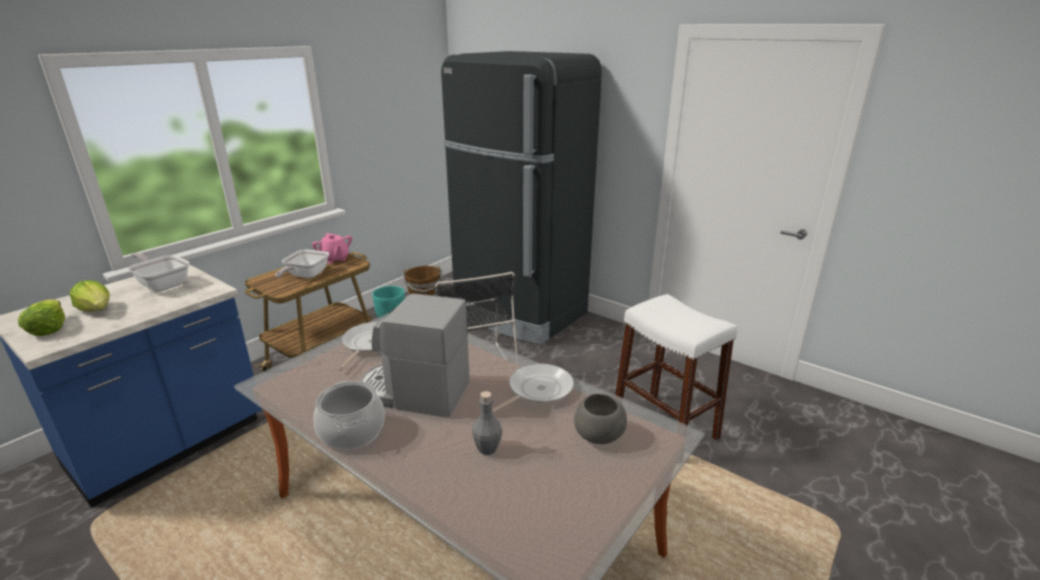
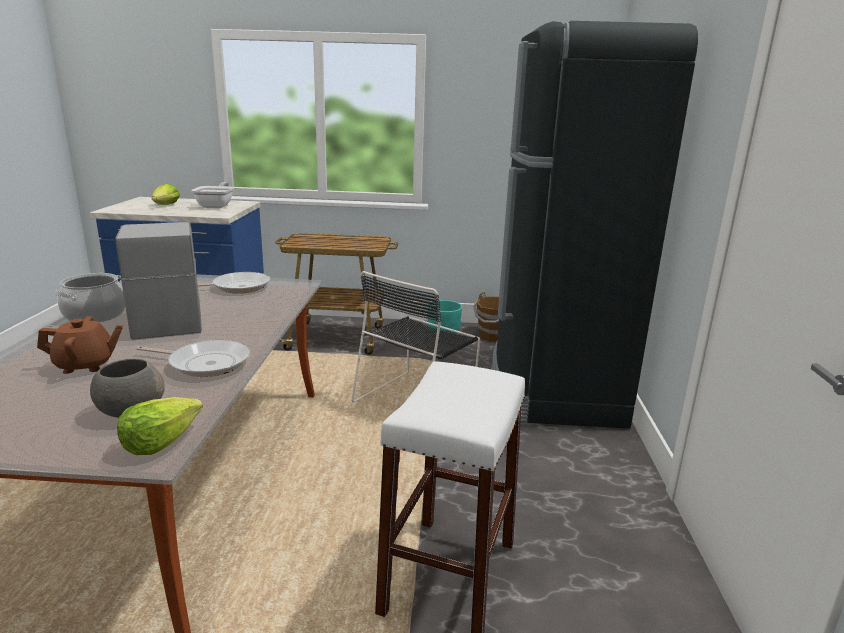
camera: 55 degrees right, 5 degrees down
lettuce [18,299,65,336] -> lettuce moved to [117,397,203,455]
frying pan [275,249,329,278] -> none
pink teapot [312,233,352,264] -> none
grey bottle [472,391,502,455] -> brown teapot [37,316,123,374]

